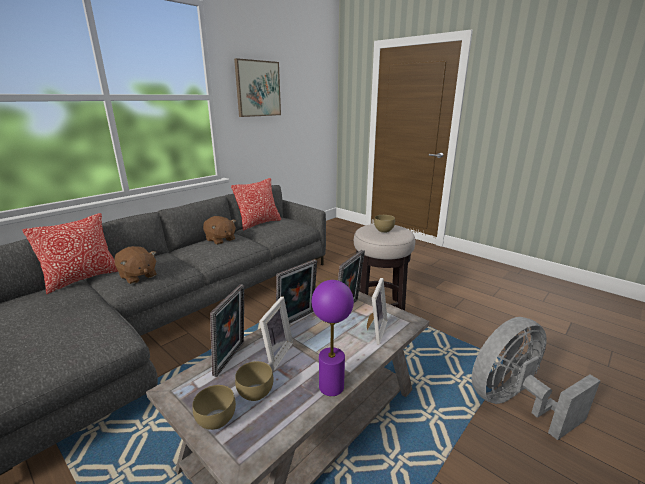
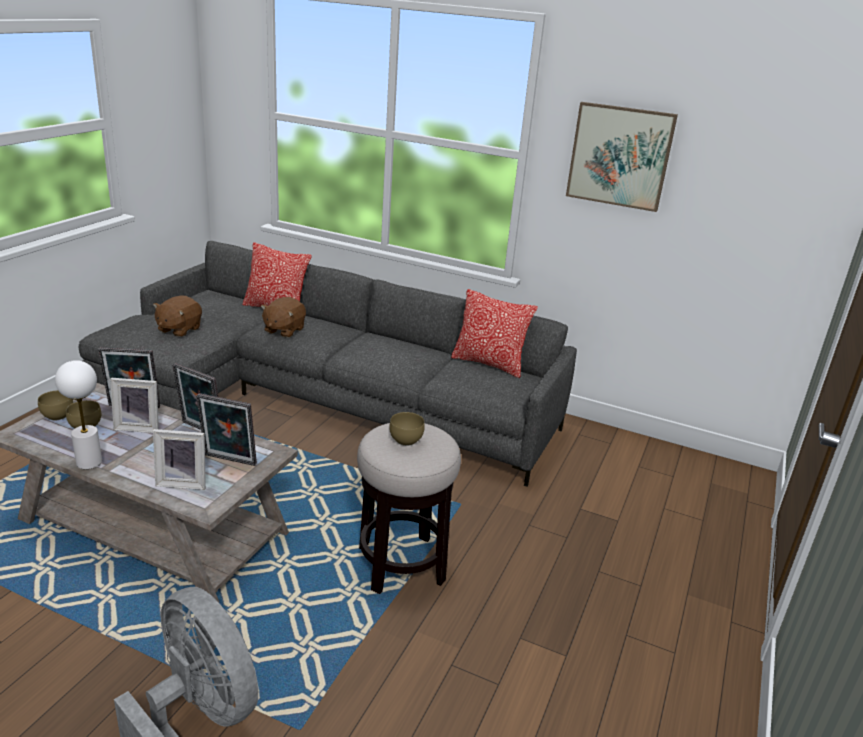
camera: 70 degrees right, 5 degrees up
brown plush toy [203,216,236,245] -> brown plush toy moved to [153,295,202,337]
purple table lamp [312,280,354,396] -> white table lamp [55,360,102,469]

